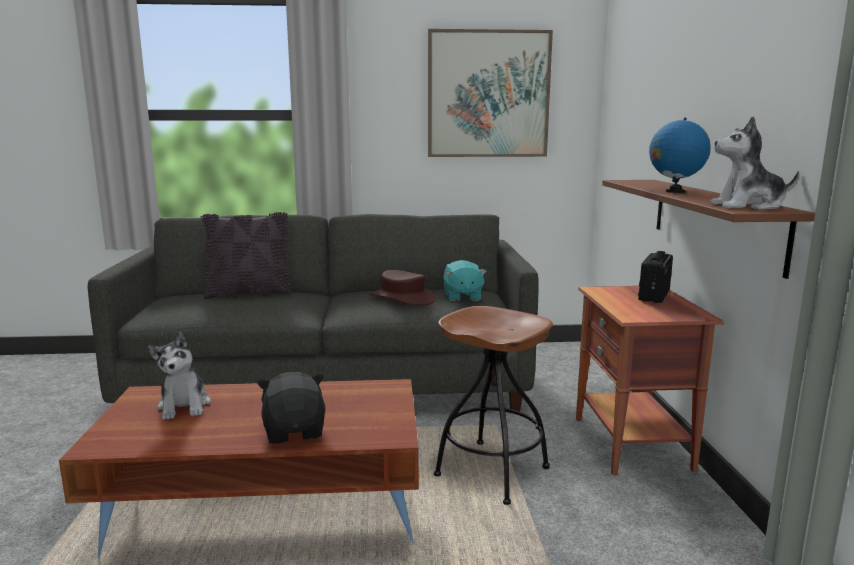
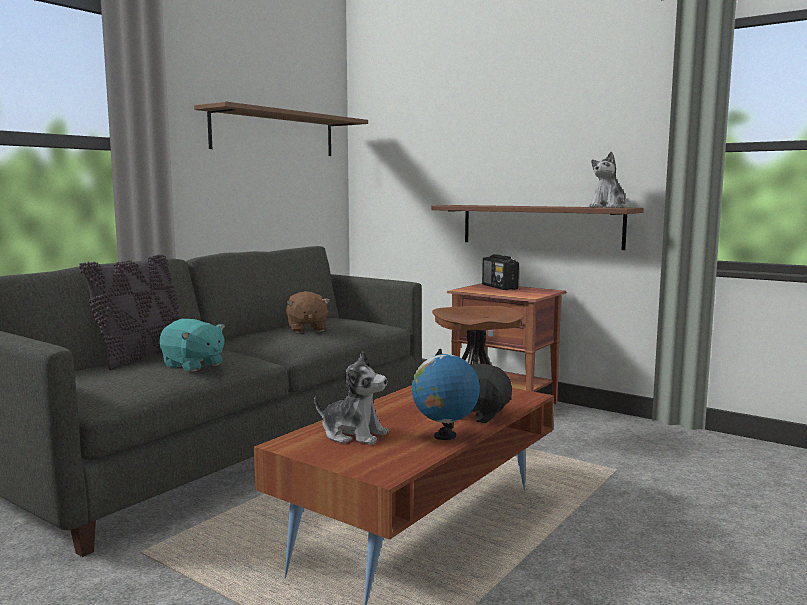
camera: 50 degrees left, 5 degrees down
brown hat [370,270,436,306] -> brown plush toy [286,291,330,333]
picture [428,29,553,157] -> brown shelf [194,101,368,156]
turquoise plush toy [443,260,487,301] -> turquoise plush toy moved to [159,319,225,372]
globe [649,118,711,193] -> globe moved to [412,349,480,440]

